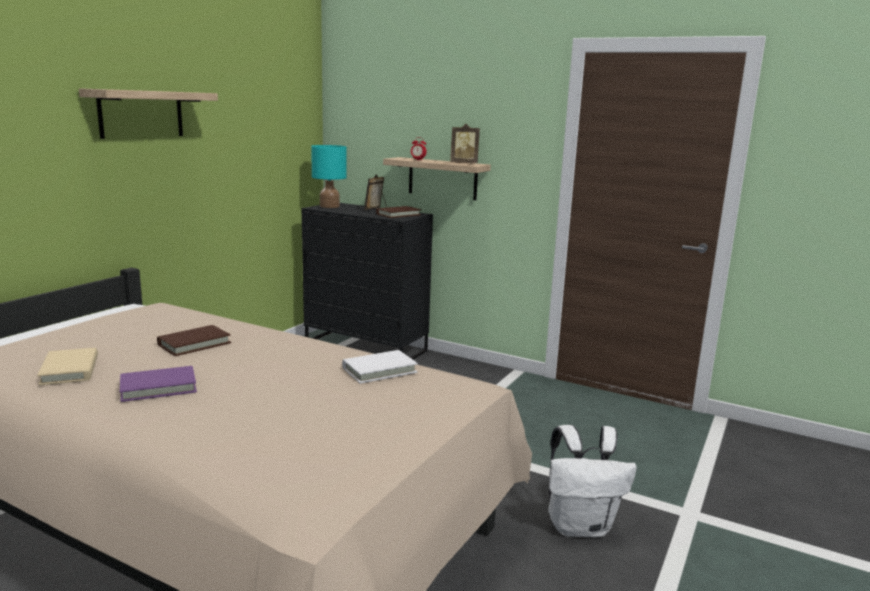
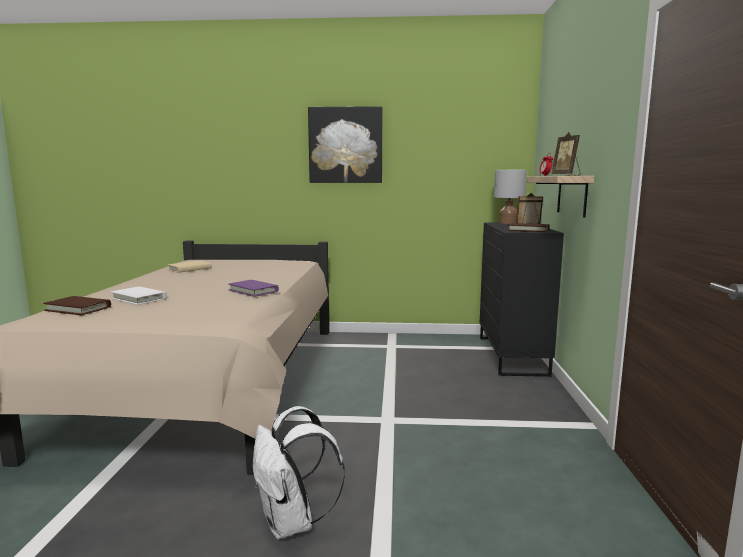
camera: 65 degrees right, 5 degrees down
shelf [79,88,218,139] -> picture [308,106,382,183]
purple book [120,366,197,402] -> purple book moved to [228,280,279,297]
brown book [157,325,231,356] -> brown book moved to [43,296,111,315]
turquoise table lamp [311,145,347,208] -> grey table lamp [494,170,527,224]
white book [342,350,418,384] -> white book moved to [111,286,167,305]

